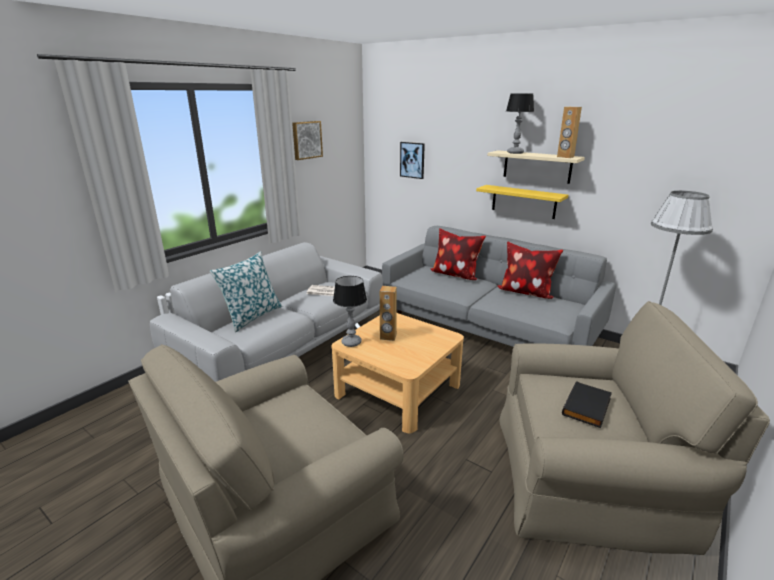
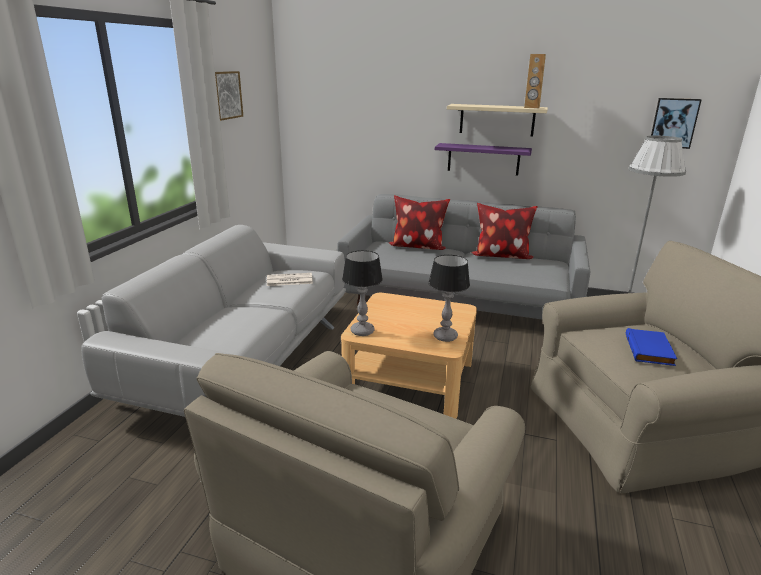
camera: 20 degrees left, 0 degrees up
pillow [210,251,282,332] -> none
brown speaker [380,286,397,341] -> none
picture [400,142,425,179] -> picture moved to [651,98,702,149]
yellow shelf [476,185,568,219] -> purple shelf [435,143,532,175]
table lamp [506,94,534,154] -> table lamp moved to [428,255,470,342]
black book [562,381,612,428] -> blue book [626,328,677,366]

